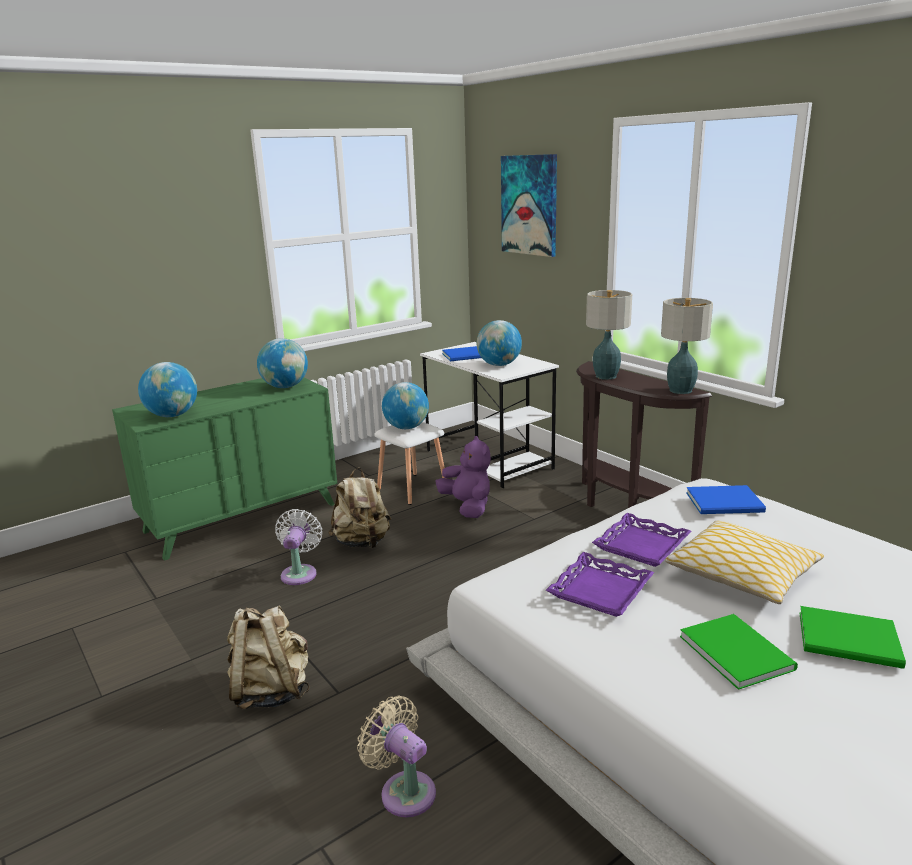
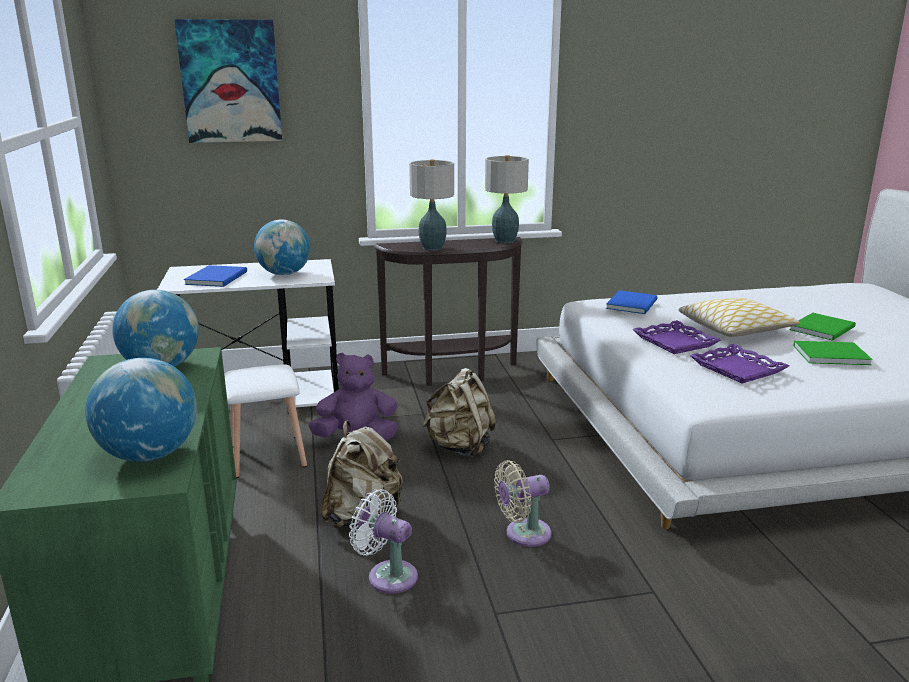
camera: 65 degrees left, 0 degrees up
beige backpack [227,606,310,709] -> beige backpack moved to [422,368,497,458]
beige fan [357,696,436,818] -> beige fan moved to [494,460,552,547]
globe [382,382,429,429] -> none

